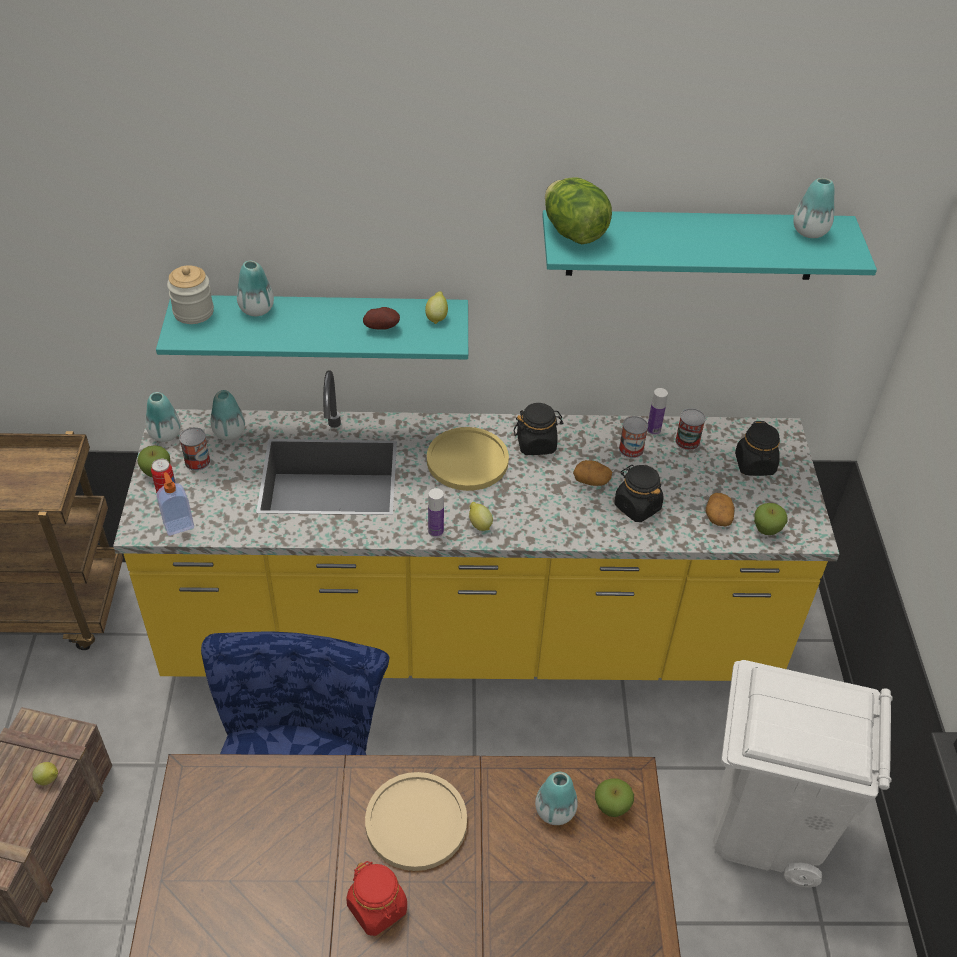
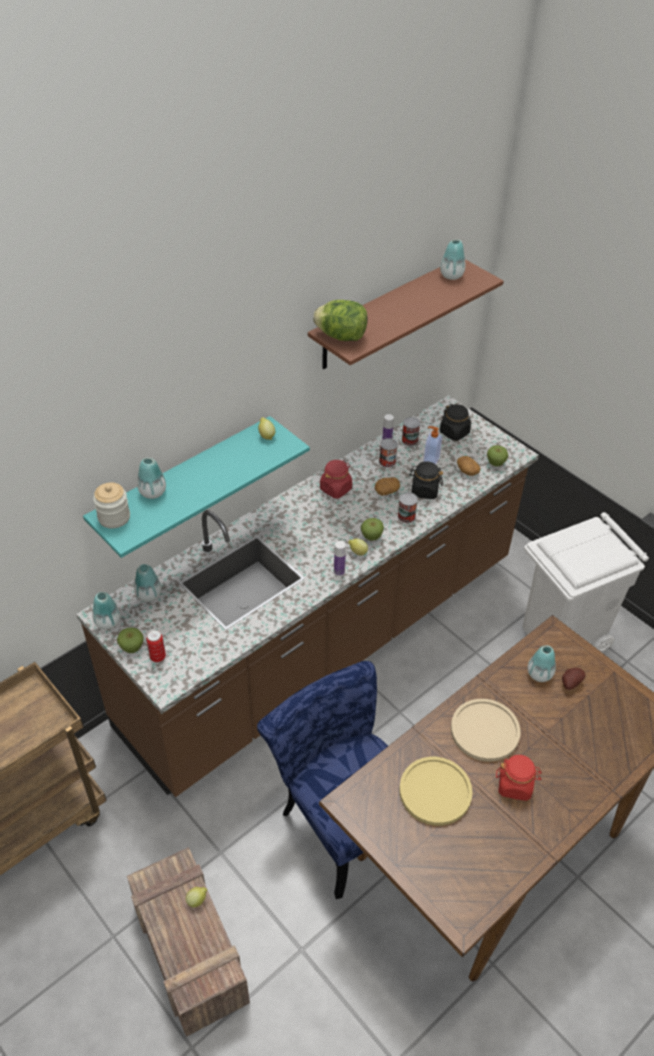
camera: 40 degrees left, 0 degrees up
yellow counter [113,370,839,681] -> brown counter [76,395,539,797]
soap dispenser [156,472,194,536] -> soap dispenser moved to [423,426,442,464]
can [179,427,211,471] -> can moved to [398,492,418,523]
potato [363,307,400,330] -> potato moved to [562,668,585,690]
yellow plate [427,427,509,491] -> yellow plate moved to [399,757,472,826]
black jar [514,403,563,455] -> red jar [320,460,352,499]
turquoise shelf [542,210,877,280] -> brown shelf [308,259,504,369]
apple [595,778,634,817] -> apple moved to [361,518,384,541]

